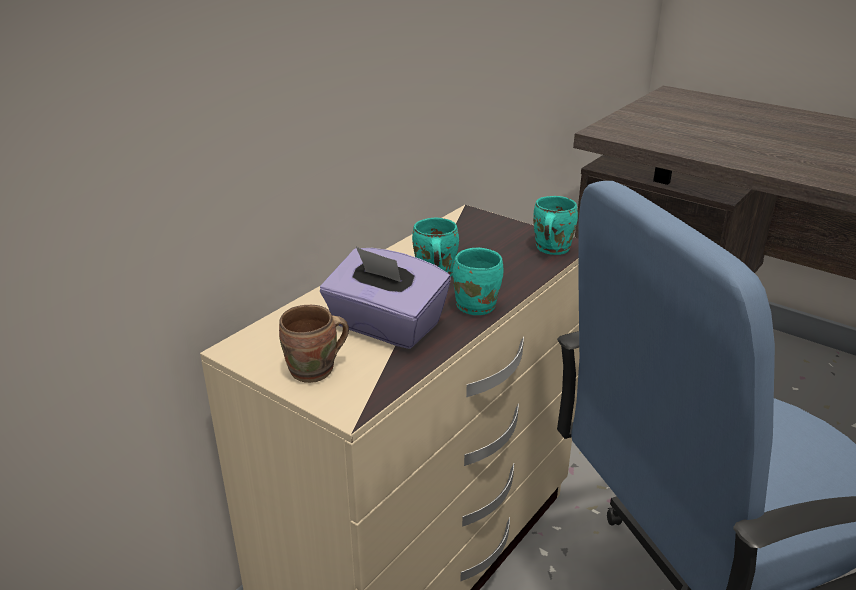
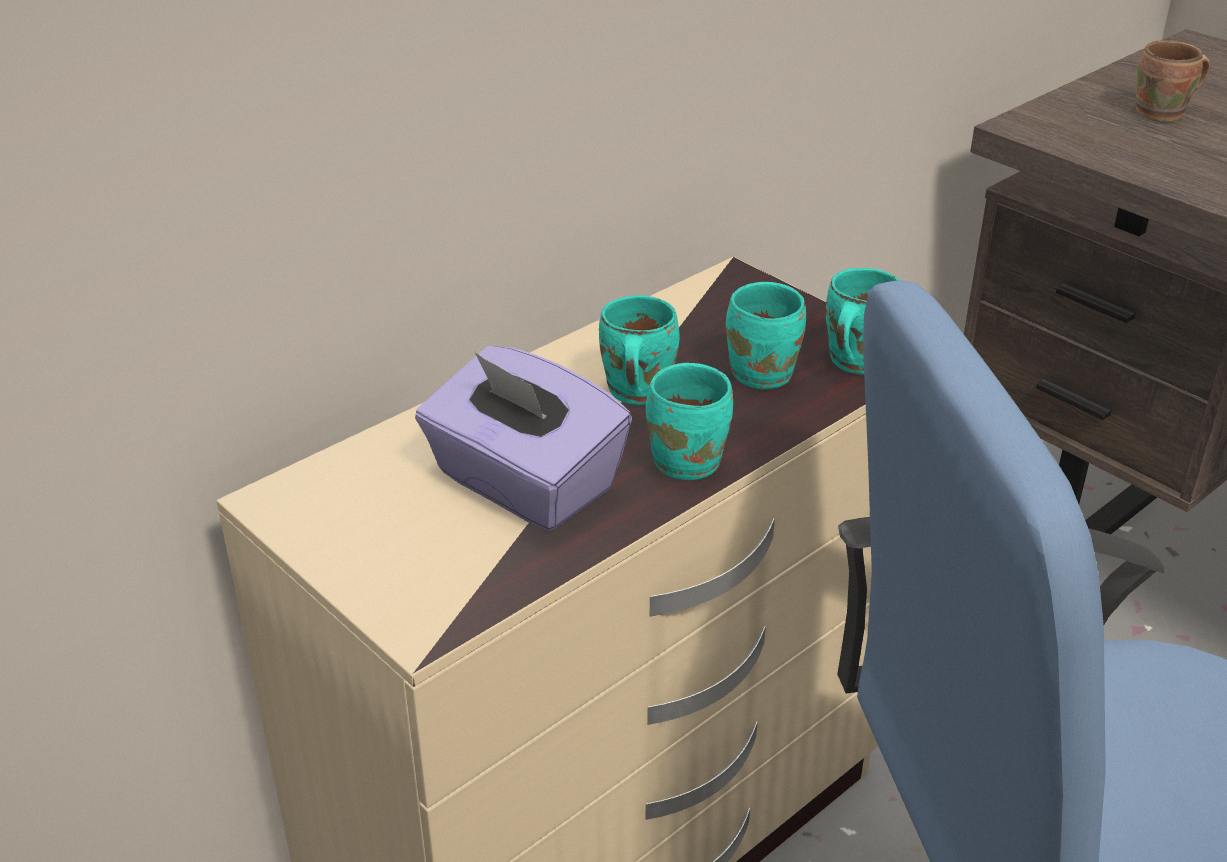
camera: 10 degrees right, 5 degrees up
brown mug [279,305,349,383] -> brown mug moved to [1136,40,1211,123]
none -> turquoise mug [726,282,806,389]

